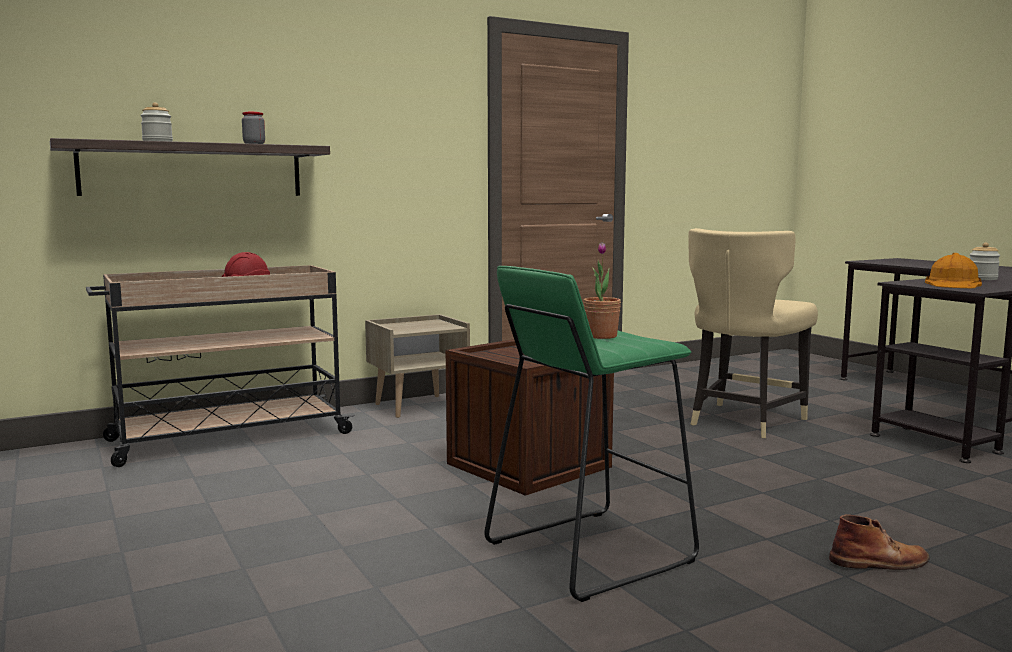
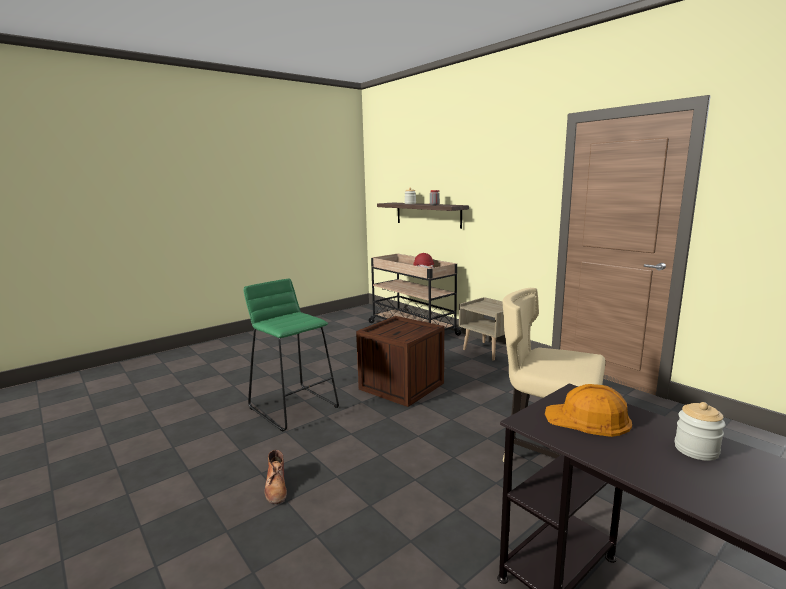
camera: 80 degrees right, 5 degrees up
potted plant [583,242,621,339] -> none

